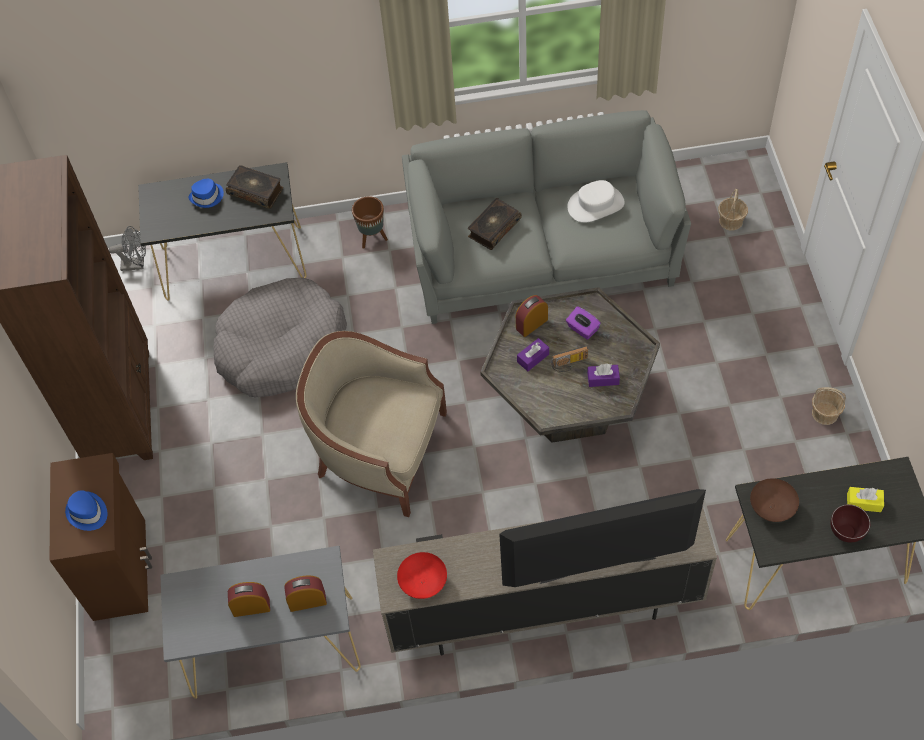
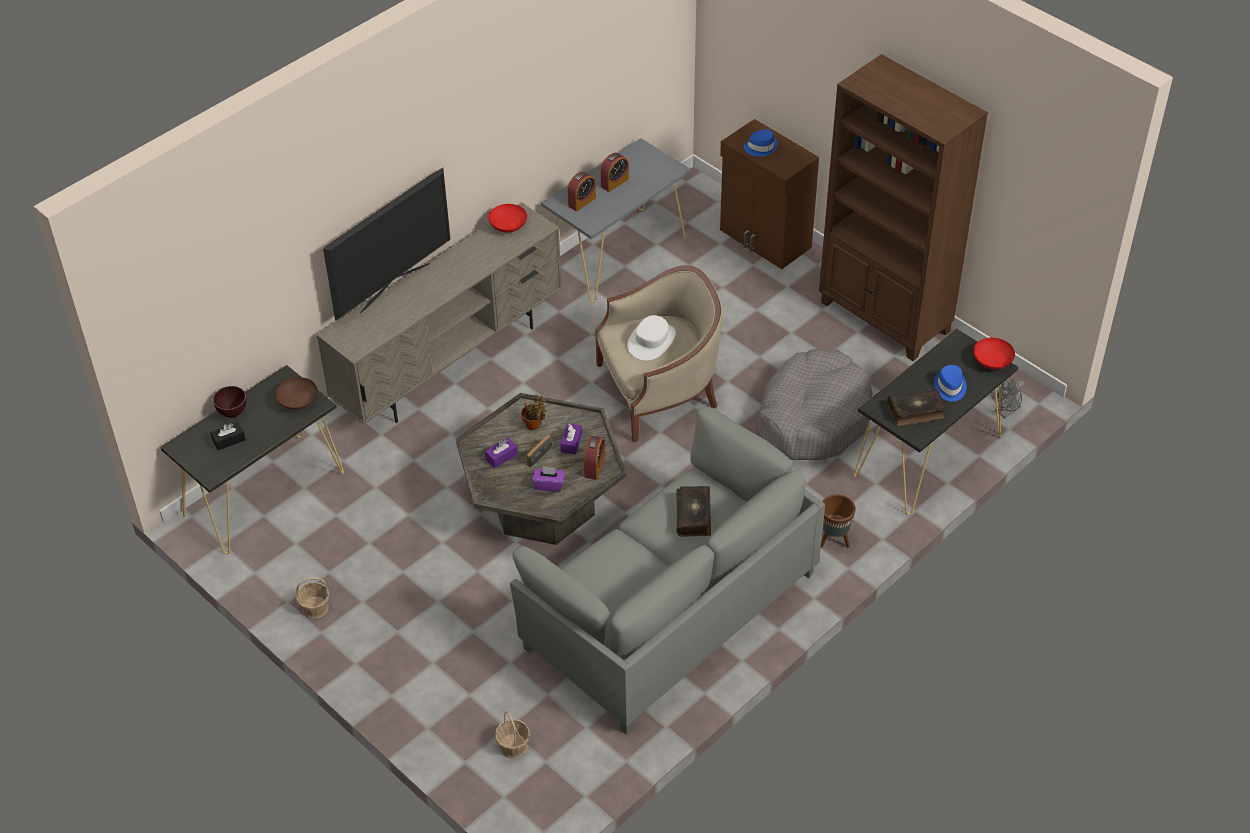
camera: 140 degrees right, 10 degrees down
white hat [567,180,624,223] -> white hat moved to [627,315,676,361]
yellow tissue box [847,487,884,512] -> black tissue box [210,422,246,450]
none -> potted plant [521,395,546,430]
none -> red bowl [973,338,1015,369]

